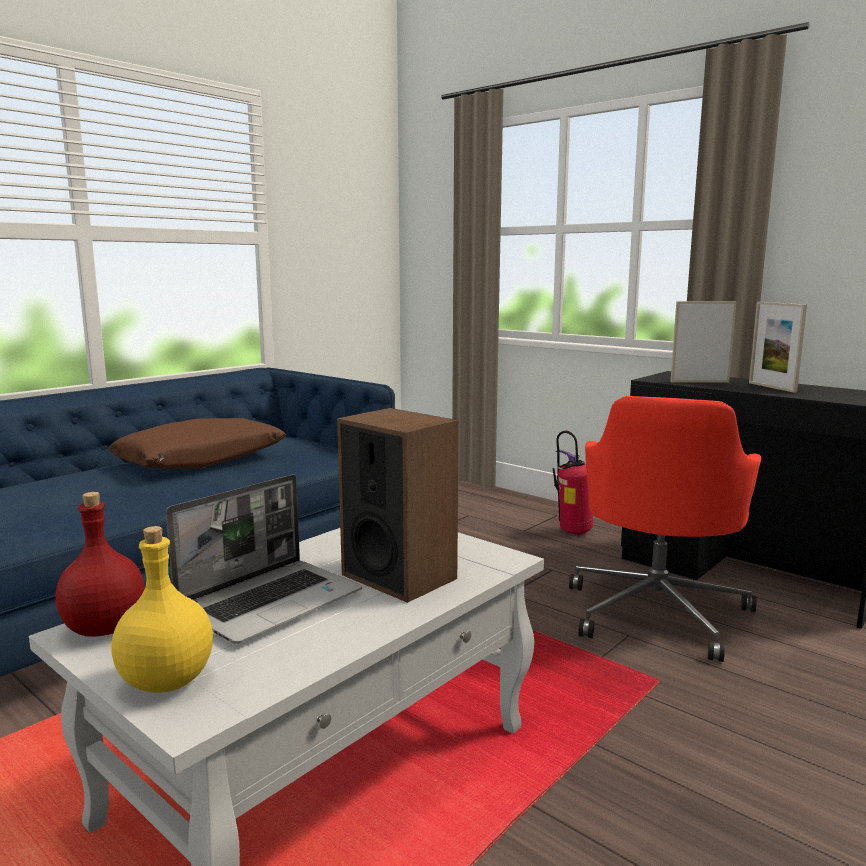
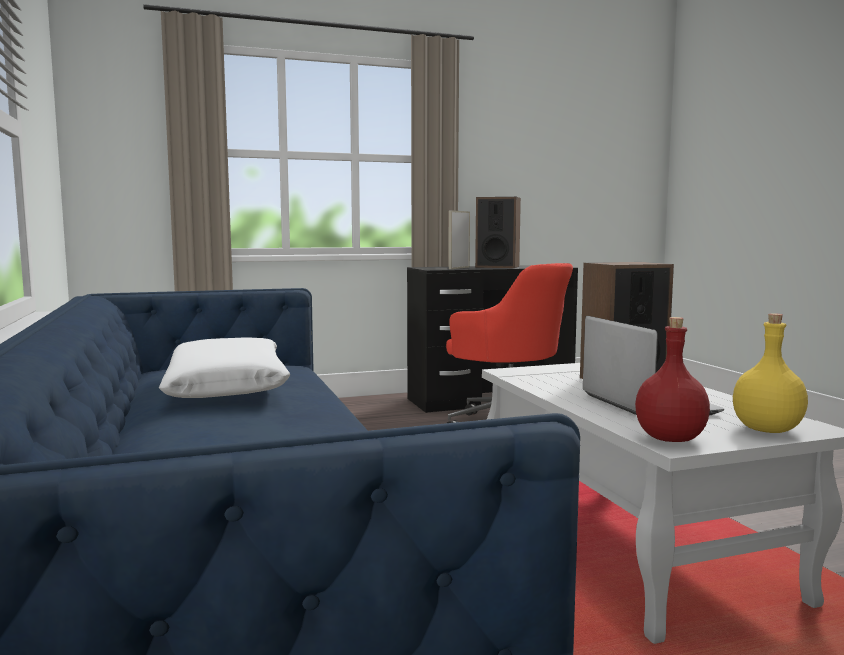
camera: 60 degrees left, 5 degrees down
brown pillow [108,418,286,469] -> white pillow [159,337,290,398]
fire extinguisher [552,431,593,535] -> none
picture frame [749,302,807,393] -> speaker [475,197,521,268]

